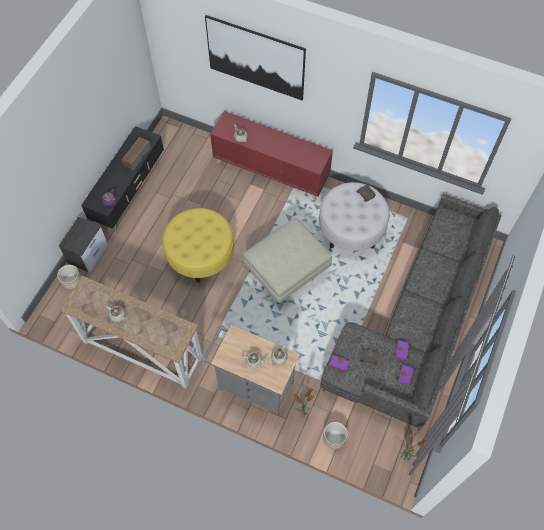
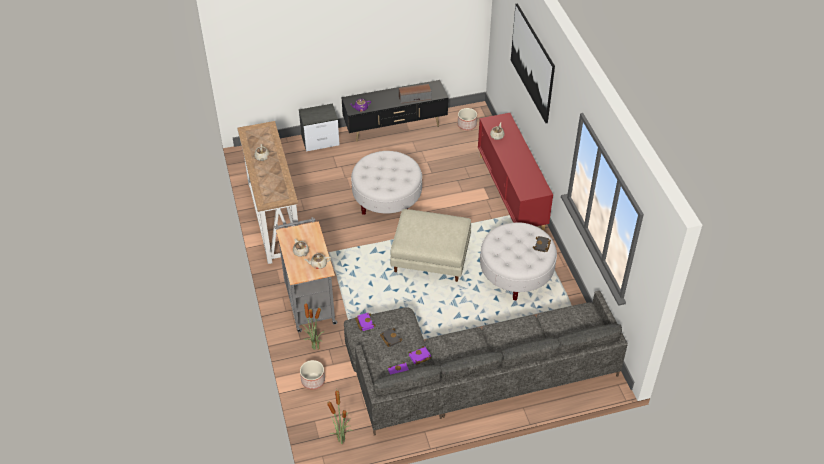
camera: 50 degrees right, 15 degrees down
planter [57,265,81,290] -> planter moved to [458,108,477,131]
yellow ottoman [162,208,234,283] -> white ottoman [351,151,422,215]

